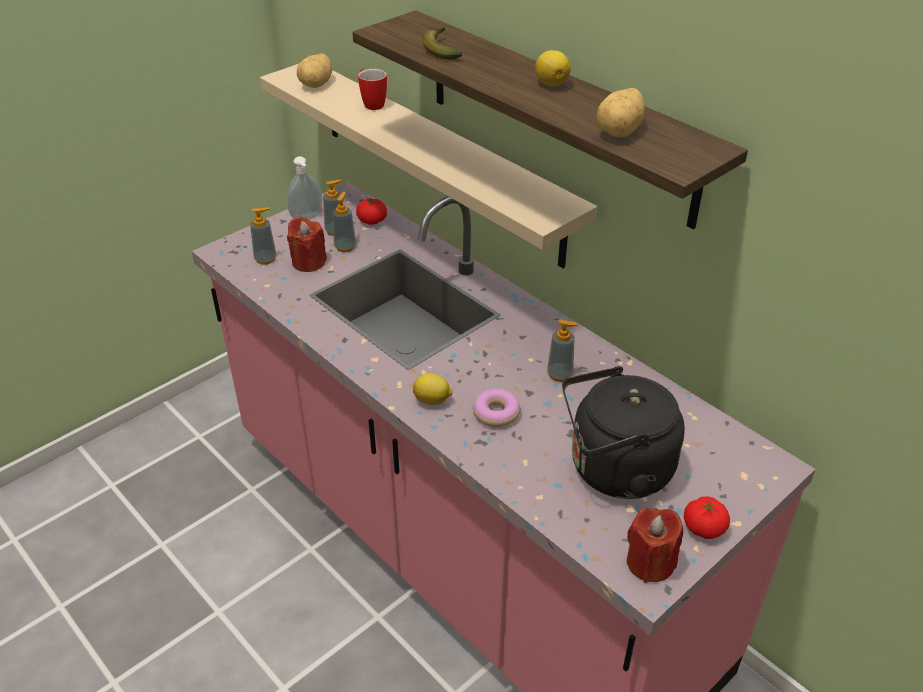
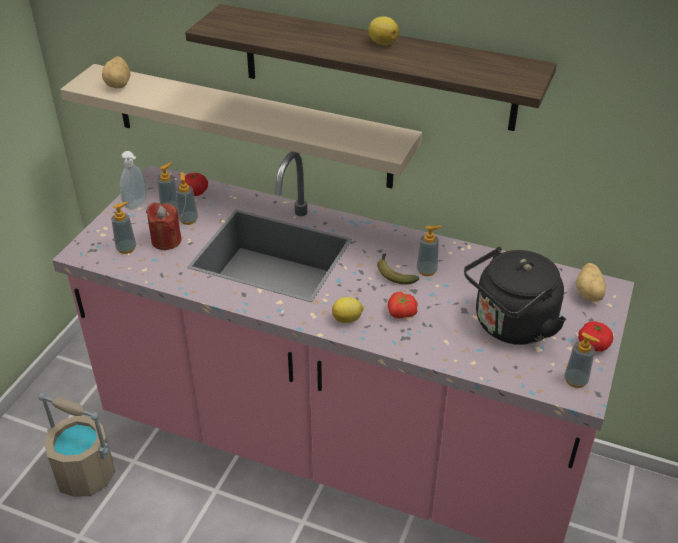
camera: 25 degrees left, 0 degrees up
mug [358,69,387,110] -> none
banana [423,28,462,60] -> banana moved to [377,253,419,284]
donut [473,389,521,427] -> tomato [388,292,418,318]
potato [597,88,645,138] -> potato moved to [575,263,606,302]
red candle [627,508,683,583] -> soap dispenser [564,332,600,388]
none -> beige bucket [38,393,115,497]

